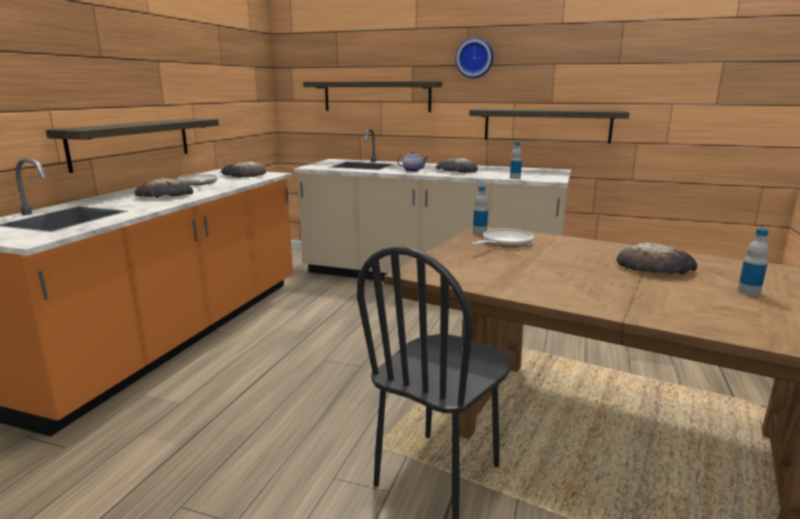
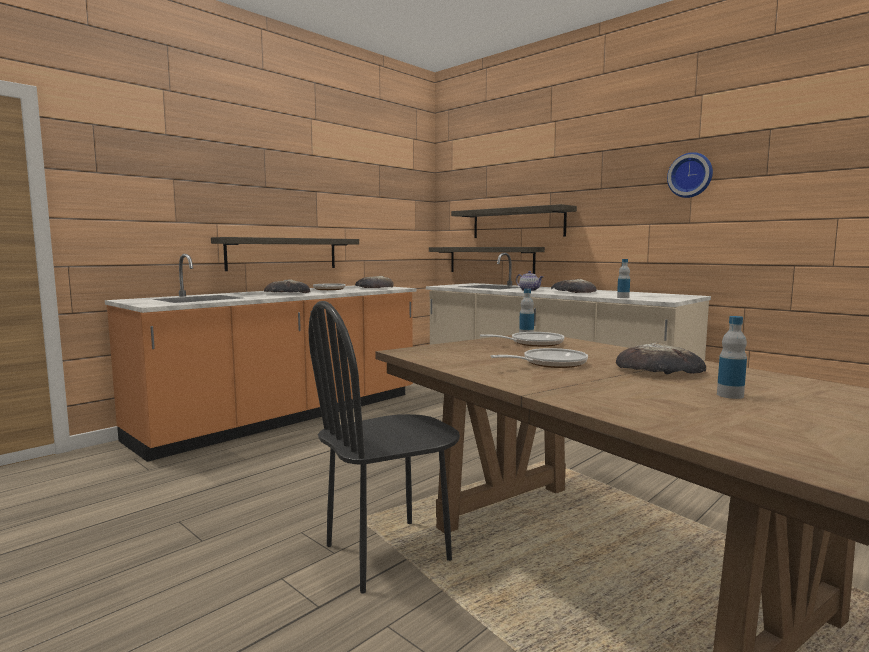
camera: 25 degrees right, 10 degrees down
wall clock [455,37,493,78] -> wall clock moved to [667,152,713,198]
shelf [469,109,630,144] -> shelf moved to [429,247,545,274]
none -> frying pan [490,348,588,368]

